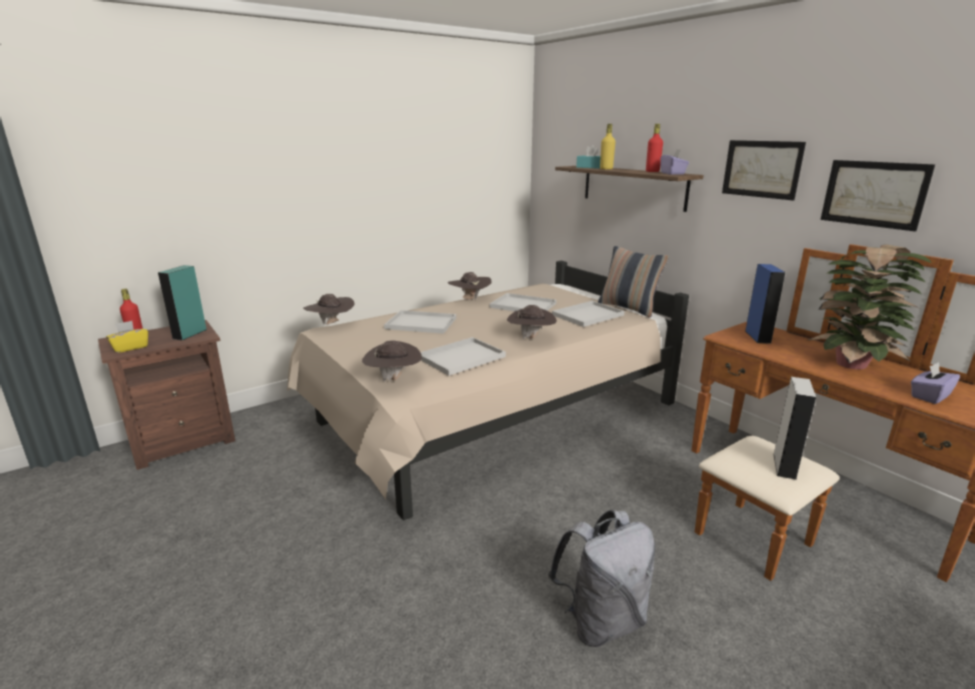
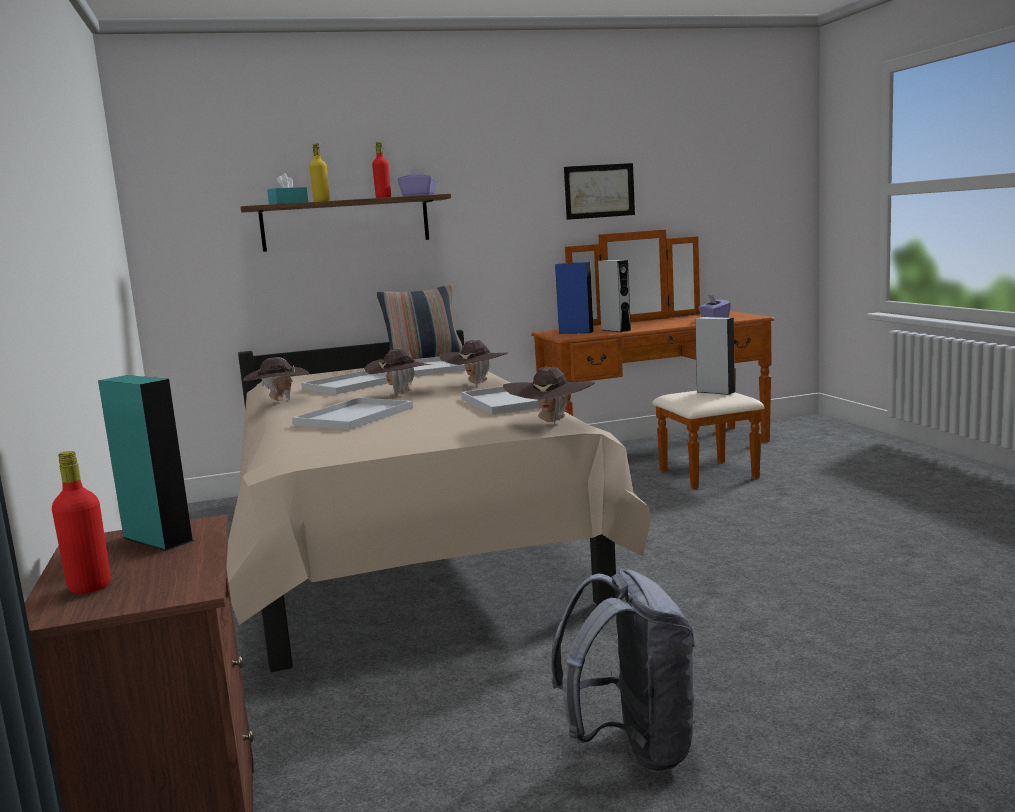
camera: 70 degrees left, 10 degrees down
yellow tissue box [106,321,148,353] -> none
brown hat [303,294,355,325] -> brown hat moved to [364,349,431,397]
grey backpack [548,510,655,647] -> grey backpack moved to [551,568,696,772]
picture [722,140,806,200] -> none
potted plant [808,244,931,370] -> none
none -> grey speaker [598,260,631,332]

